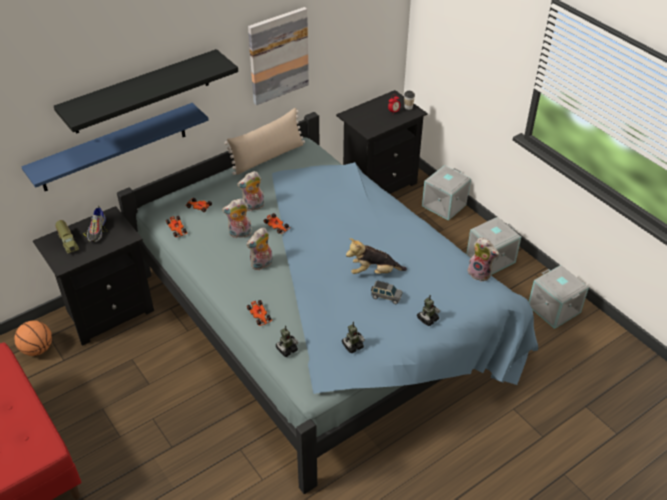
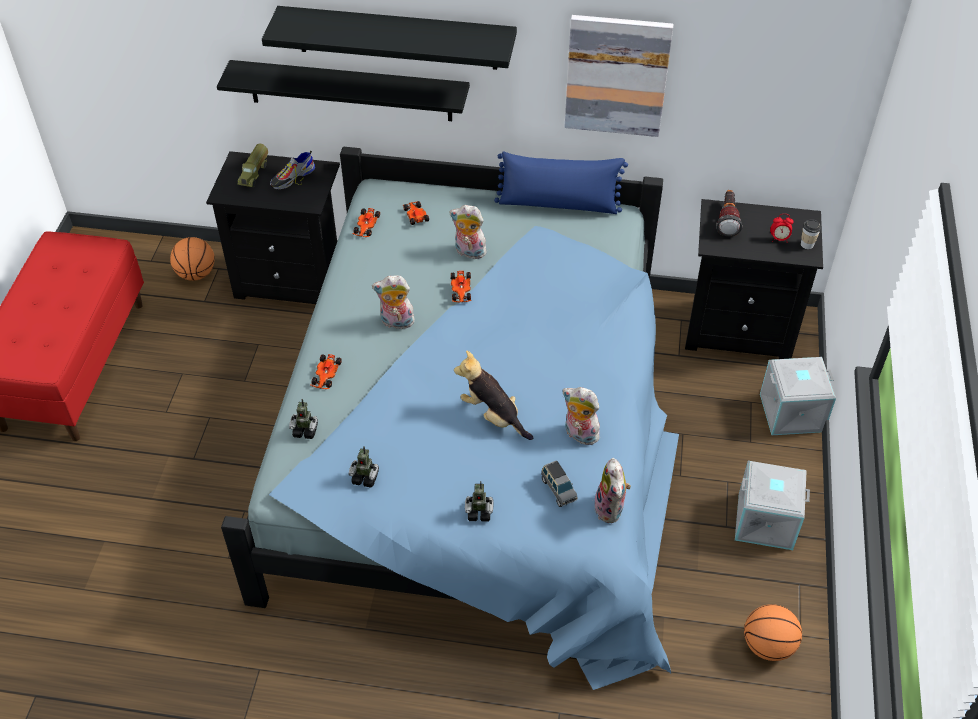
camera: 45 degrees right, 5 degrees up
blue shelf [21,103,209,191] -> black shelf [217,60,470,121]
plush toy [222,198,252,238] -> plush toy moved to [563,387,600,445]
beige pillow [224,108,305,175] -> blue pillow [494,152,628,214]
grey toy car [371,280,402,304] -> grey toy car moved to [541,460,578,507]
grey storage box [529,265,589,329] -> basketball [744,604,802,661]
none -> flashlight [716,190,743,237]

